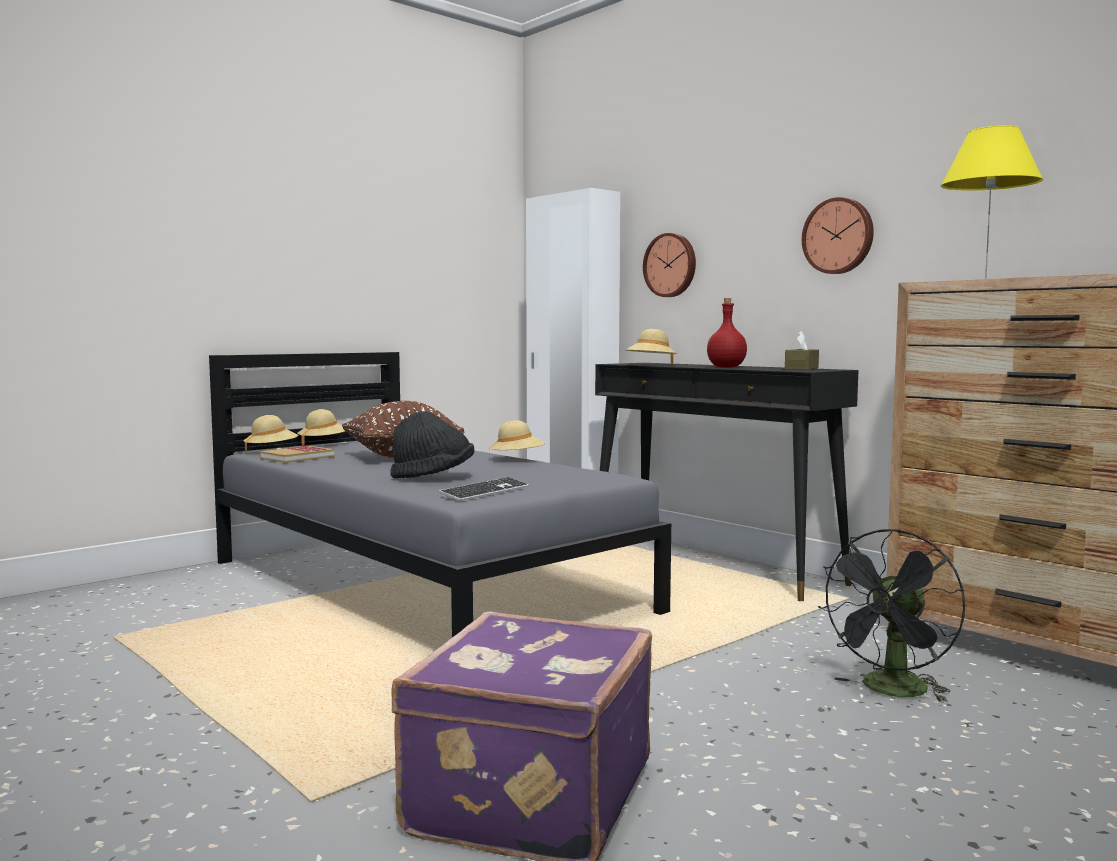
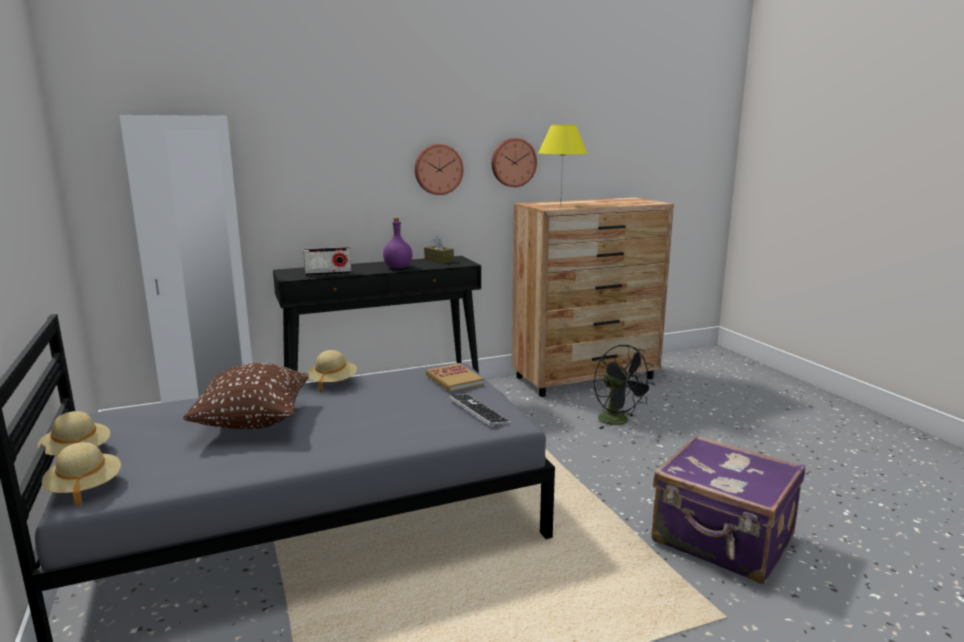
camera: 70 degrees left, 10 degrees up
book [260,446,335,463] -> book moved to [426,363,484,392]
black hat [390,411,474,478] -> none
beige hat [626,329,677,364] -> radio [303,247,352,276]
wall clock [643,233,696,297] -> wall clock moved to [492,138,537,187]
red bottle [707,298,747,368] -> purple bottle [383,218,413,269]

